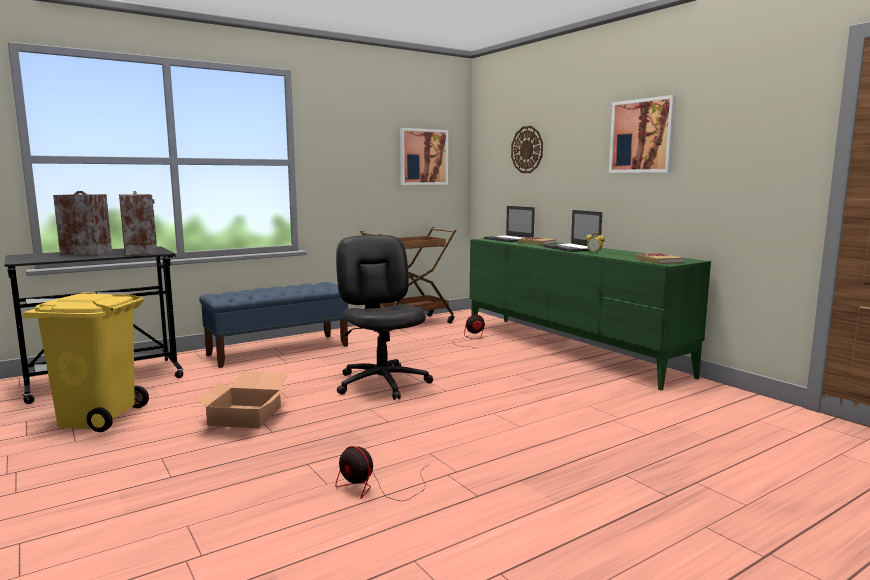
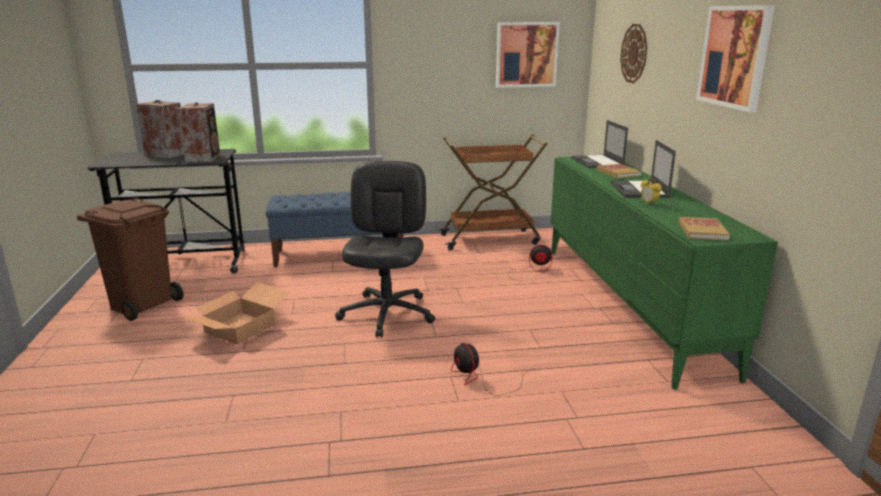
camera: 25 degrees right, 10 degrees up
yellow trash can [23,292,149,432] -> brown trash can [77,198,184,321]
fan [335,446,430,501] -> fan moved to [451,343,535,395]

